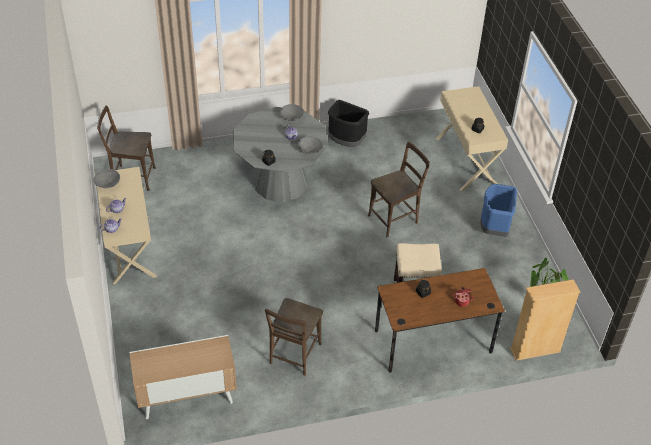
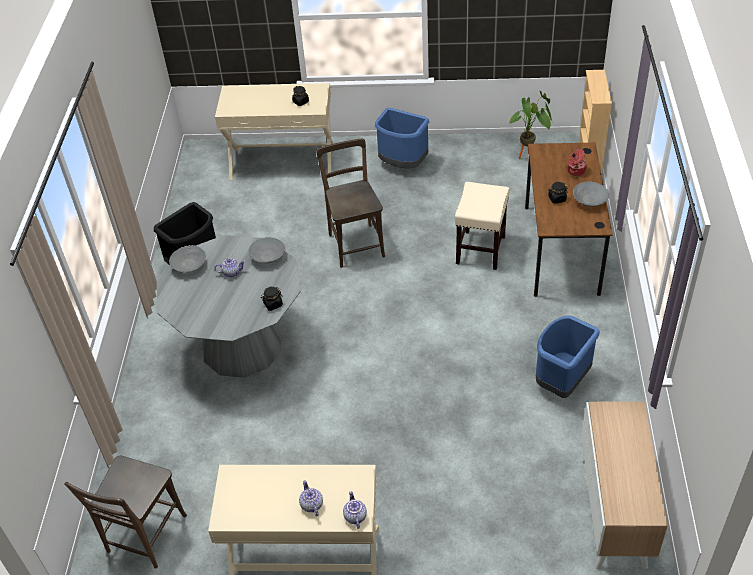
camera: 70 degrees left, 0 degrees up
grey bowl [94,169,120,188] -> grey bowl moved to [573,182,609,207]
brown chair [265,298,323,376] -> blue trash can [536,316,600,398]

